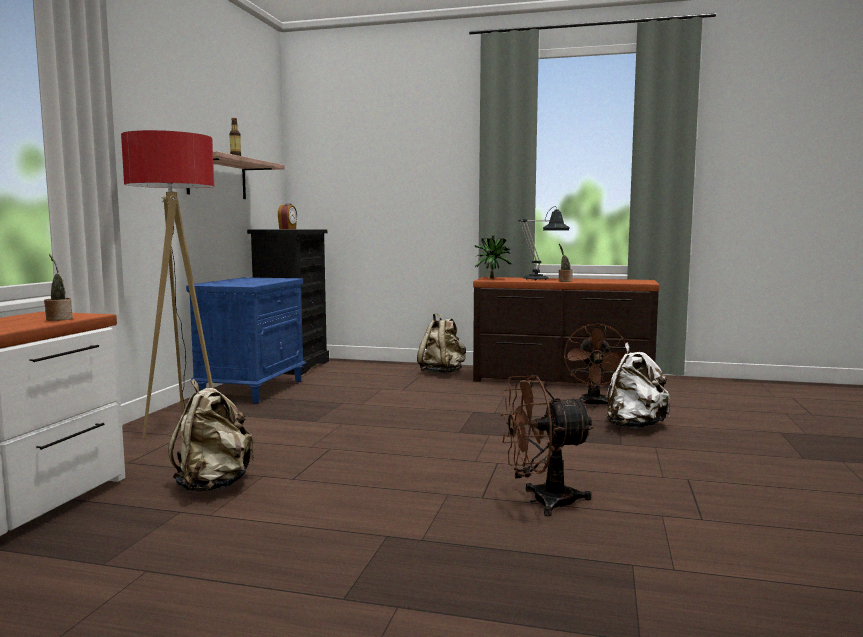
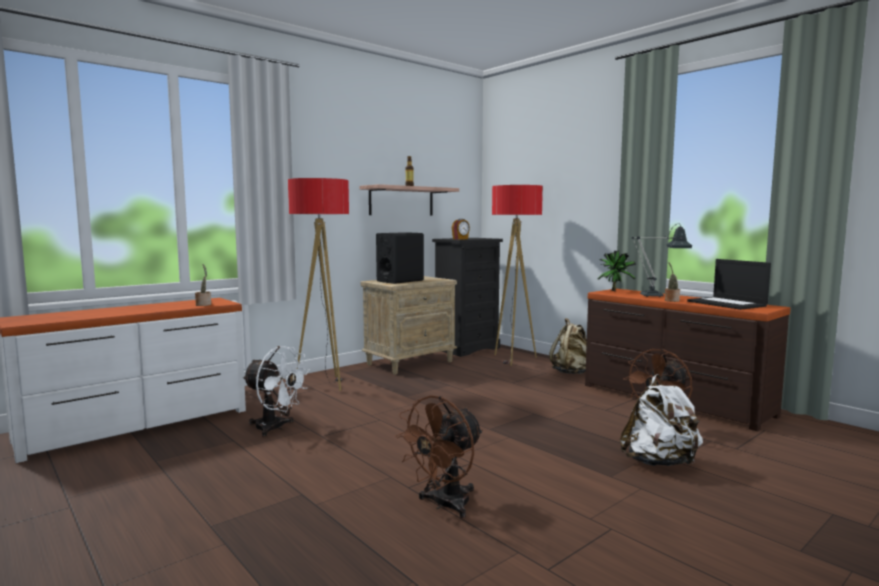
camera: 35 degrees right, 0 degrees up
beige backpack [168,379,255,492] -> white fan [242,346,310,437]
blue nightstand [186,277,306,404] -> beige nightstand [360,276,458,375]
brown fan [501,375,594,516] -> brown fan turned 75 degrees counterclockwise [395,395,483,518]
none -> black speaker [376,232,424,284]
none -> floor lamp [492,185,543,366]
none -> laptop [687,259,771,310]

